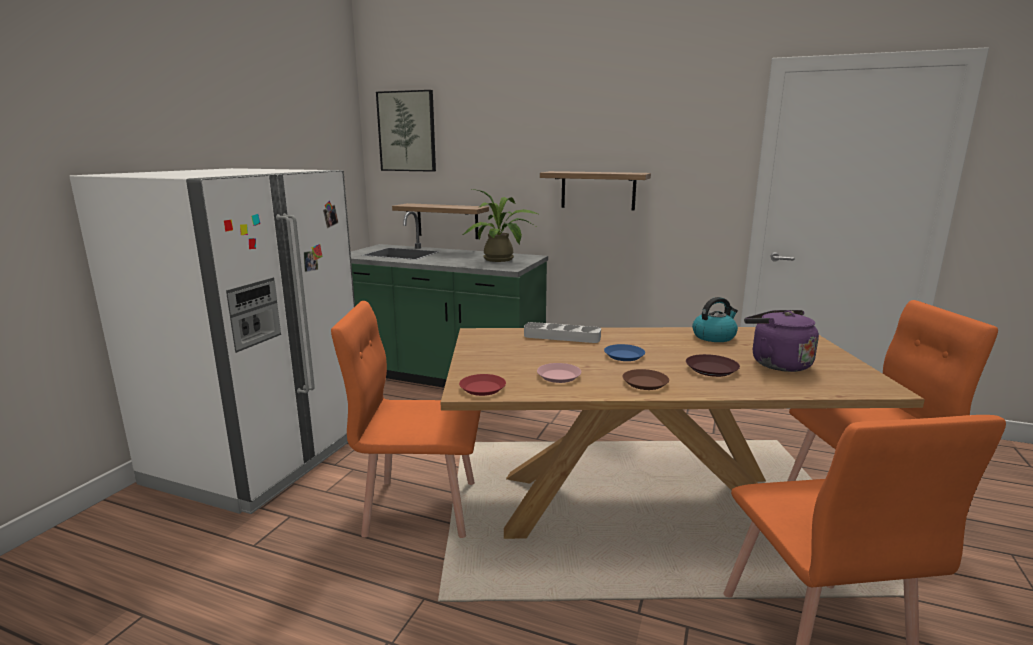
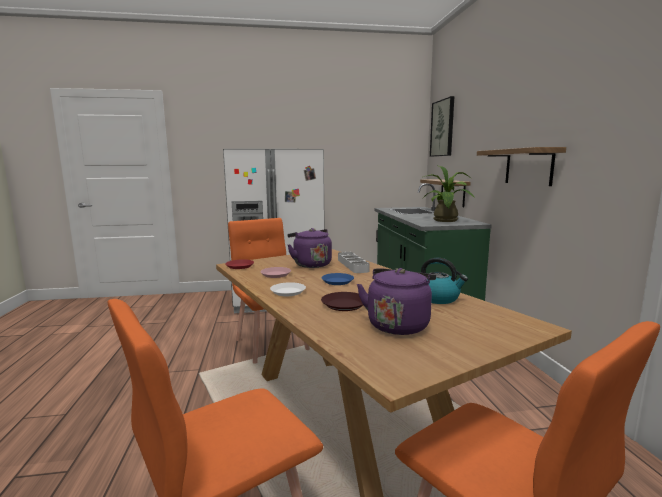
camera: 60 degrees right, 5 degrees down
brown plate [622,369,669,390] -> white plate [270,282,306,296]
none -> purple kettle [288,228,332,268]

